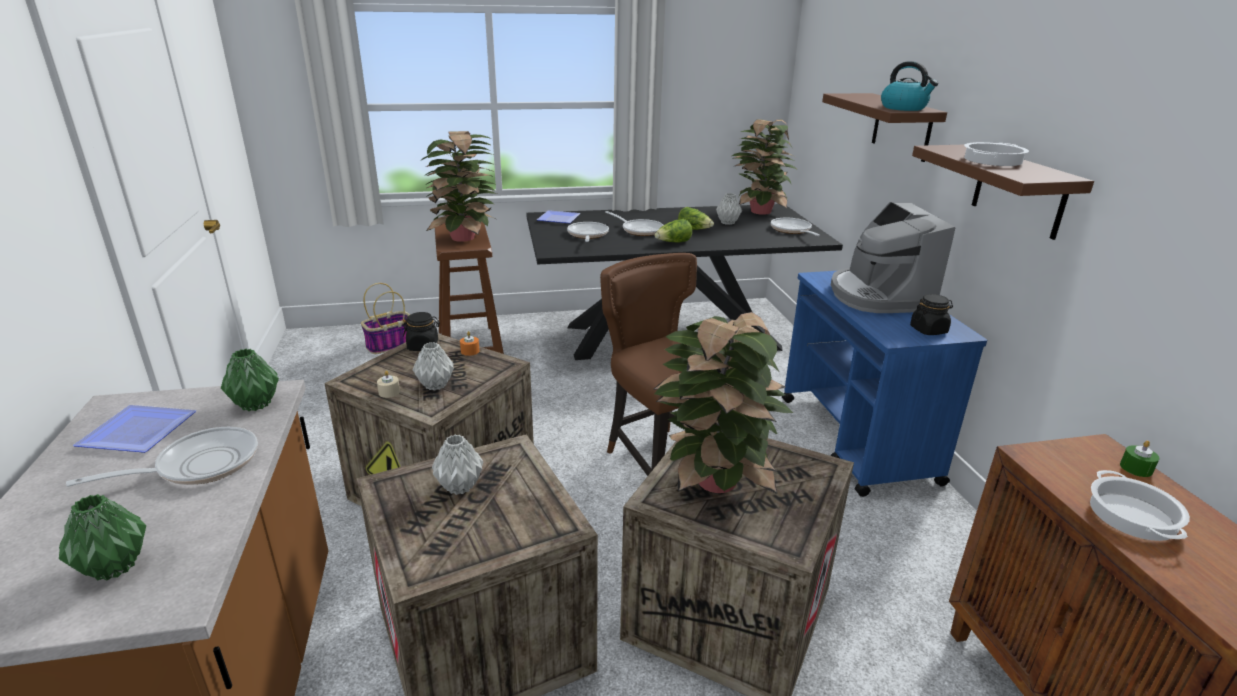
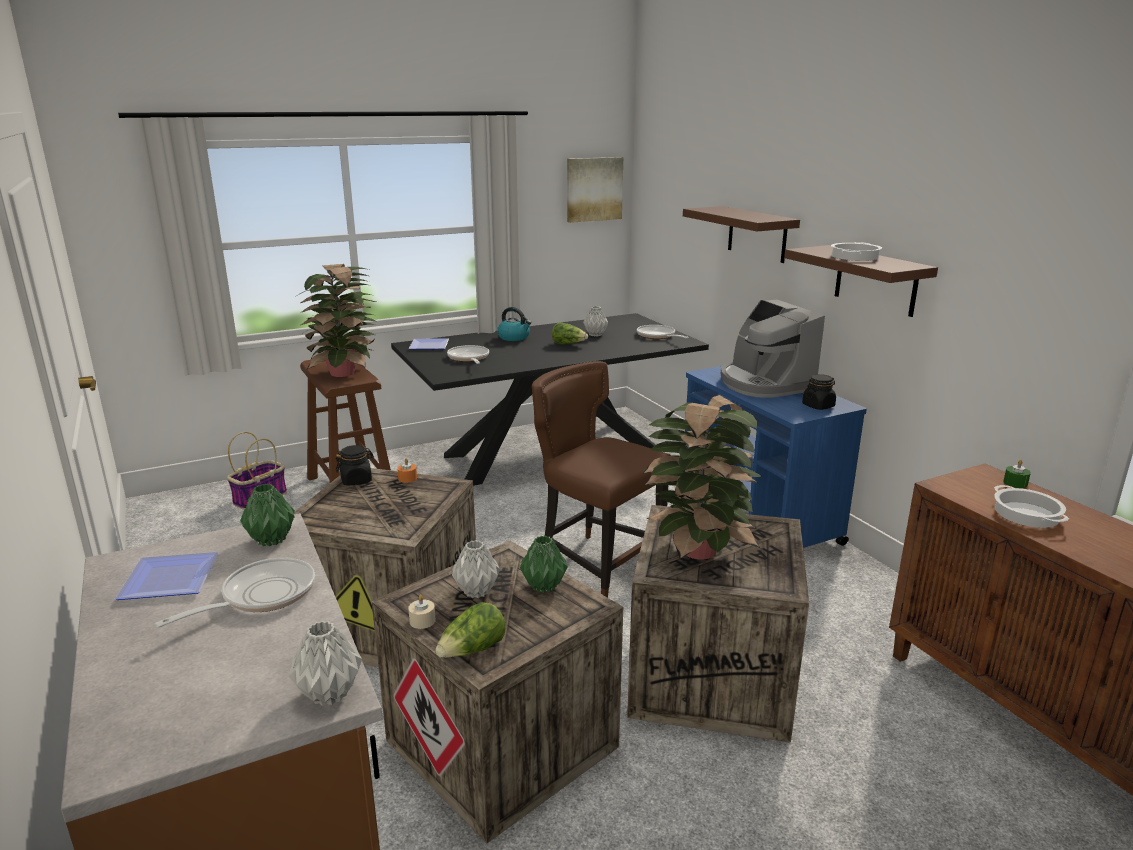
camera: 15 degrees left, 5 degrees down
green vase [59,494,146,581] -> green vase moved to [520,536,568,593]
beige candle [377,371,400,398] -> beige candle moved to [408,595,435,629]
grey vase [413,342,454,391] -> grey vase moved to [289,620,362,706]
frying pan [605,211,663,236] -> none
lettuce [654,219,692,243] -> lettuce moved to [435,602,506,658]
potted plant [732,119,798,215] -> none
kettle [881,61,938,111] -> kettle moved to [497,307,532,341]
none -> picture [567,157,623,223]

